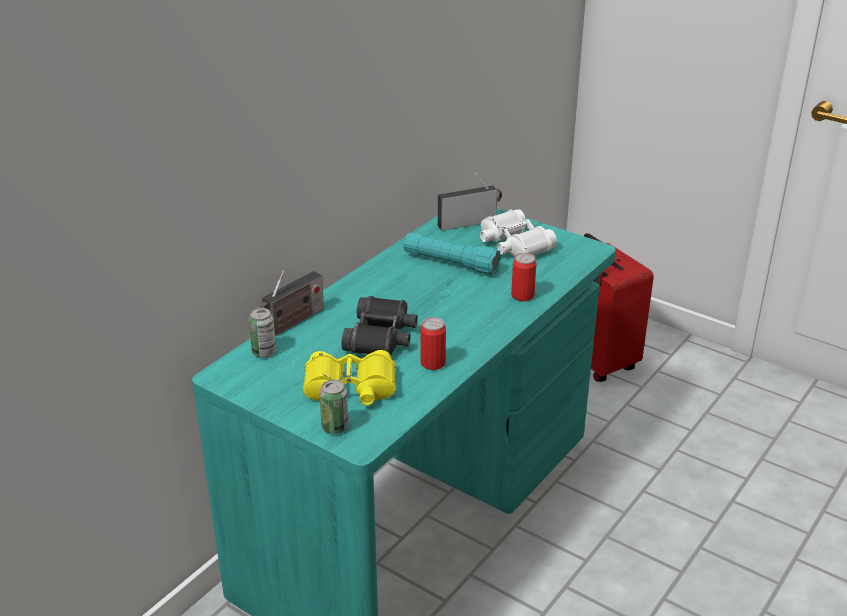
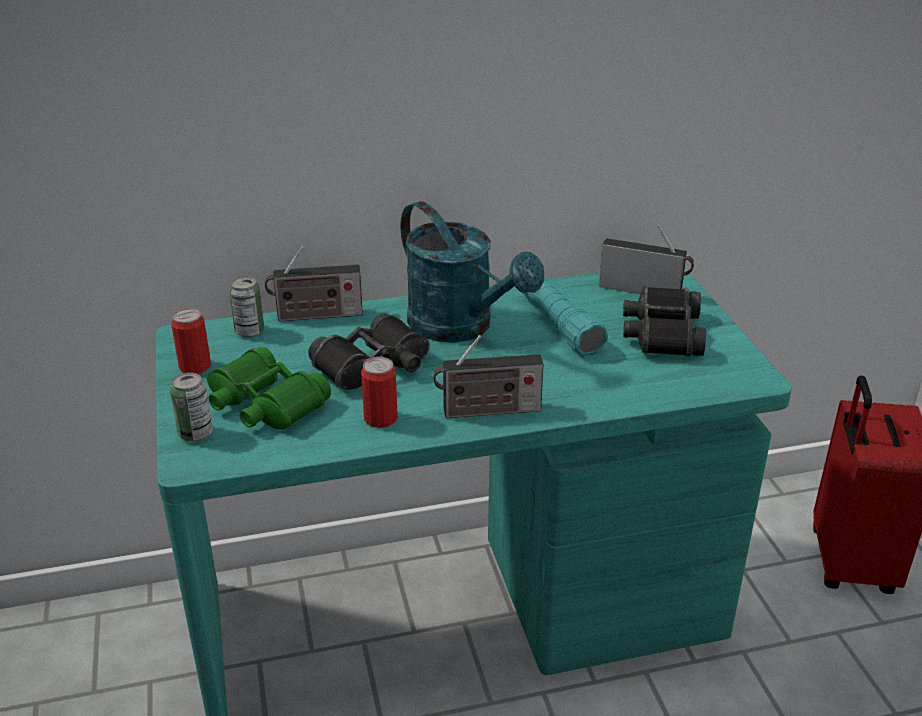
camera: 40 degrees right, 0 degrees up
yellow binoculars [303,350,396,405] -> green binoculars [207,347,331,430]
white binoculars [480,209,557,257] -> black binoculars [623,286,706,356]
can [511,253,536,301] -> can moved to [171,308,211,374]
none -> turquoise watering can [401,201,544,343]
none -> radio [433,335,543,418]

